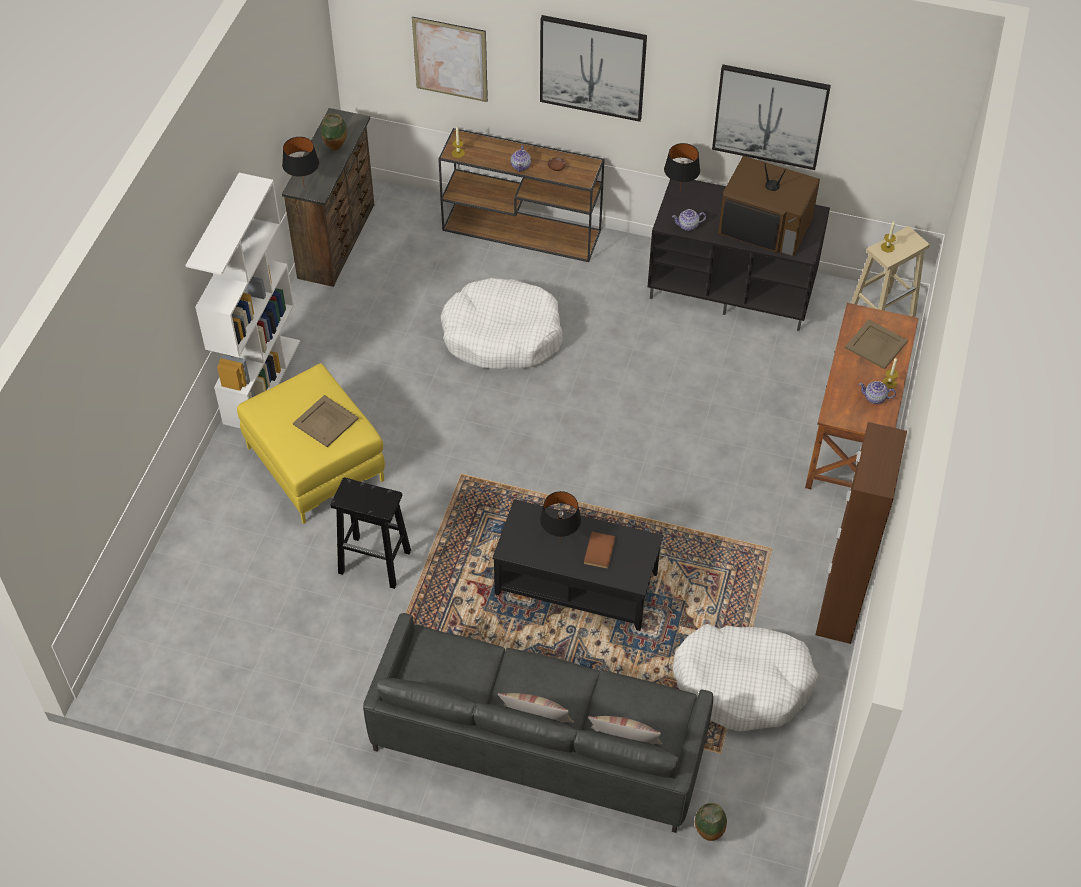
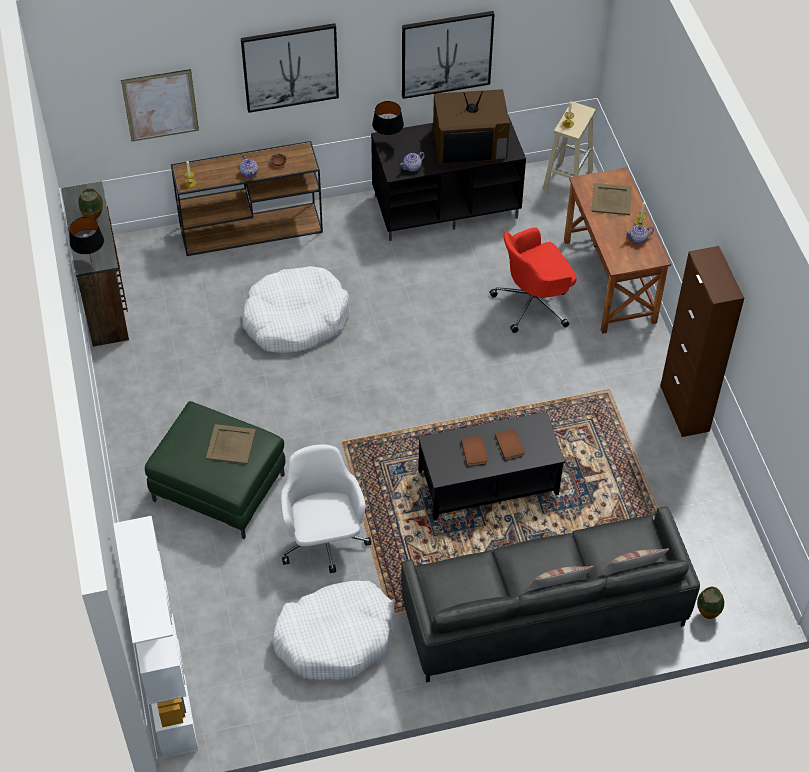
camera: 30 degrees left, 0 degrees up
white bookcase [185,173,300,428] -> white bookcase moved to [113,516,198,759]
yellow ottoman [237,363,385,524] -> green ottoman [145,401,286,539]
black stool [331,477,411,589] -> white office chair [281,445,371,573]
black table lamp [540,491,581,537] -> brown book [461,436,488,466]
white dog bed [673,624,818,731] -> white dog bed moved to [272,581,395,680]
none -> red office chair [489,228,577,333]

